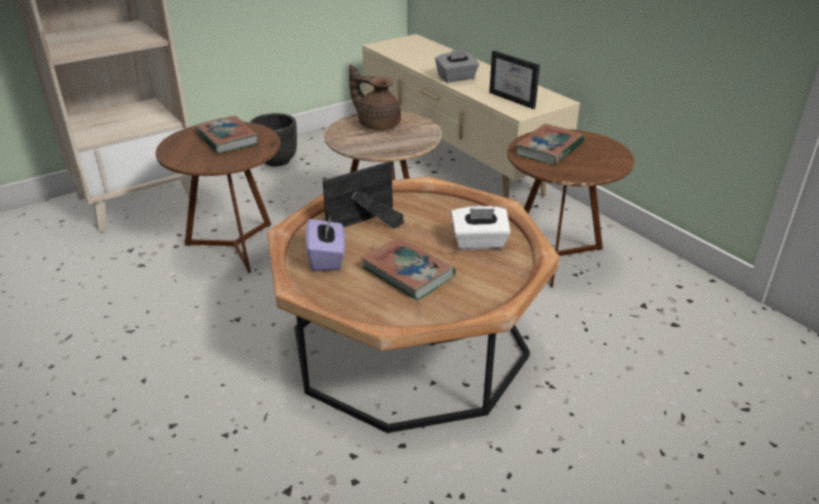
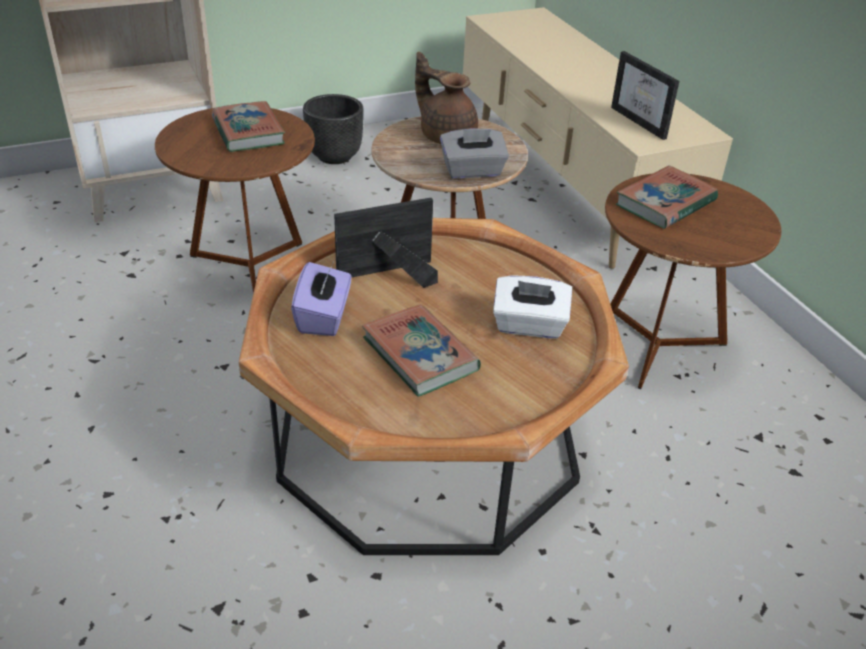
camera: 10 degrees right, 5 degrees up
grey tissue box [435,49,479,82] -> grey tissue box moved to [440,128,509,179]

